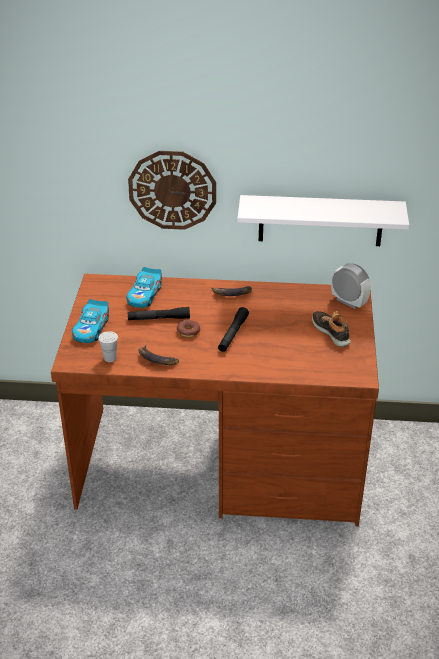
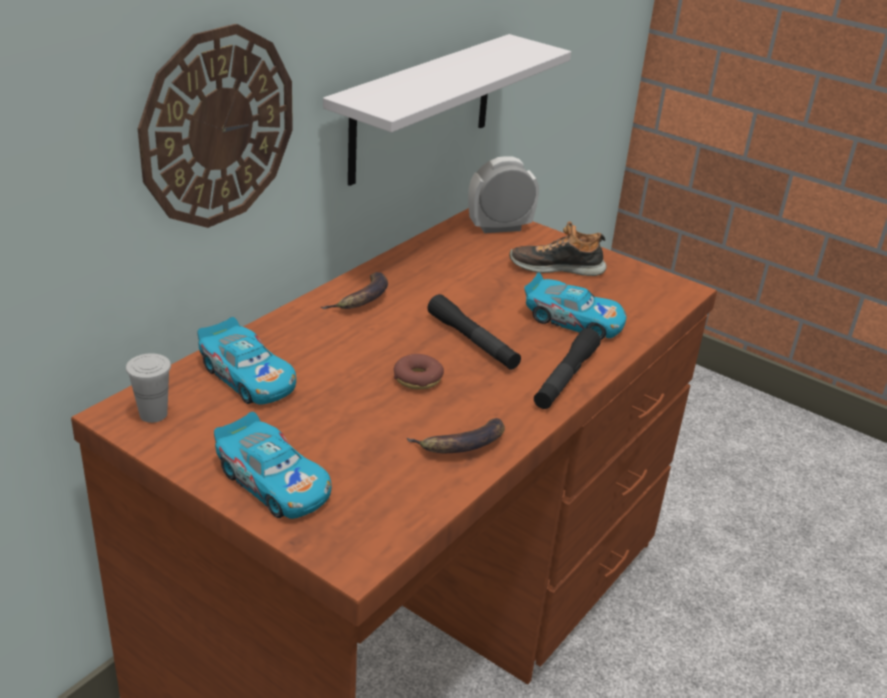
camera: 60 degrees left, 5 degrees down
white cup [98,331,118,362] -> white cup moved to [126,353,171,423]
black flashlight [128,307,190,320] -> black flashlight moved to [534,328,601,409]
none -> toy car [524,272,627,340]

